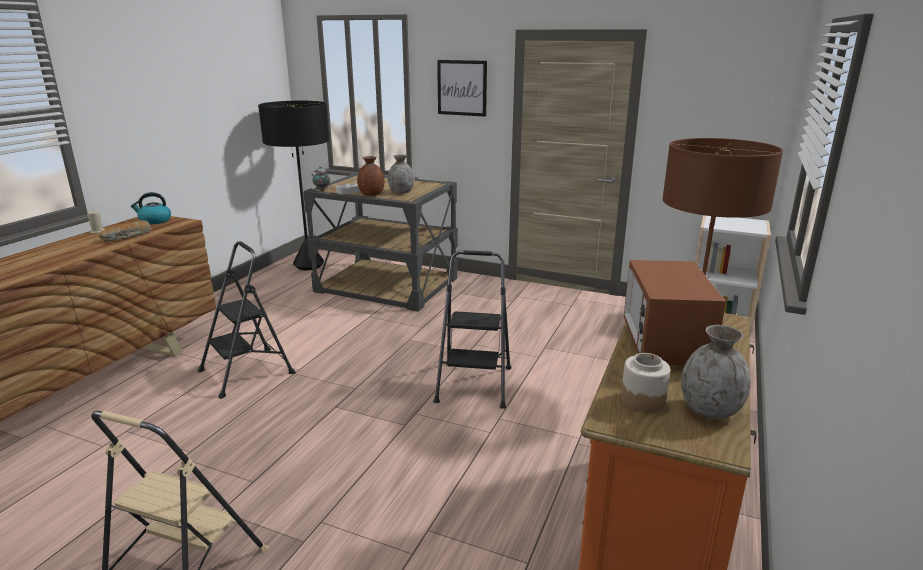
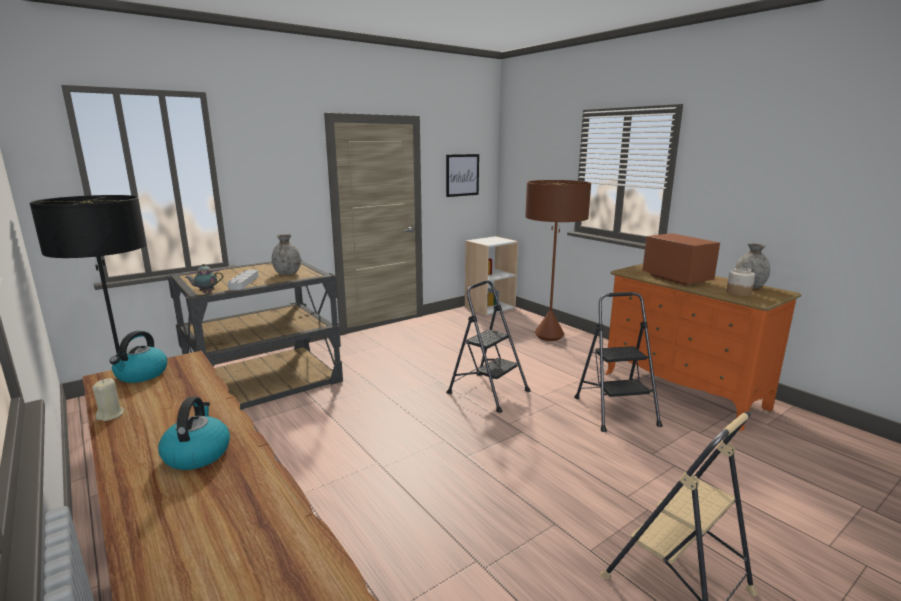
camera: 60 degrees left, 5 degrees down
bread [99,220,151,241] -> none
black step ladder [197,241,296,399] -> black step ladder moved to [574,292,663,432]
brown vase [357,156,384,196] -> none
picture [437,60,487,117] -> picture moved to [446,154,479,197]
microwave [624,260,726,366] -> microwave turned 150 degrees counterclockwise [642,233,720,285]
none -> kettle [158,397,230,470]

